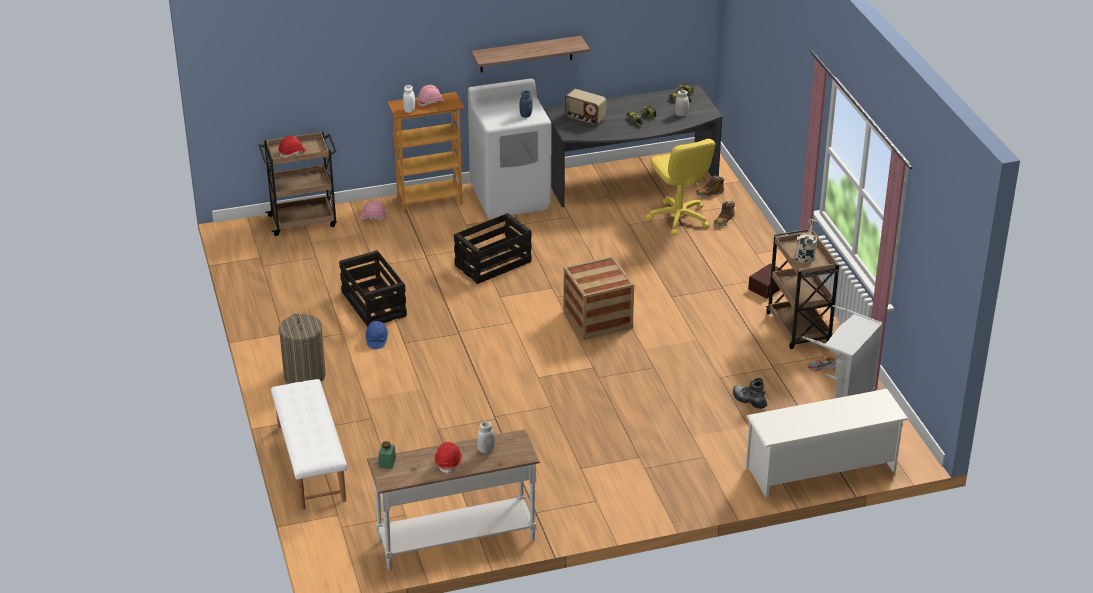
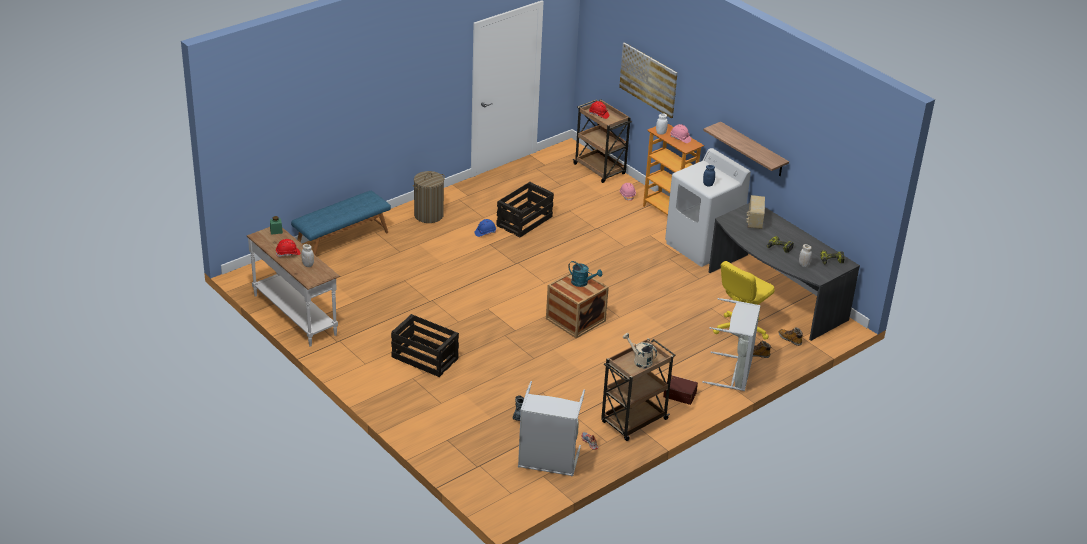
camera: 65 degrees right, 0 degrees up
white bench [271,379,347,510] -> blue bench [291,191,391,255]
crate [454,213,532,284] -> crate moved to [391,314,459,377]
white shoe rack [746,389,909,498] -> none
beige watering can [795,219,817,263] -> beige watering can turned 135 degrees counterclockwise [623,333,657,368]
none -> turquoise watering can [568,261,602,287]
none -> picture [619,42,678,118]
none -> grey laundry basket [702,298,761,391]

